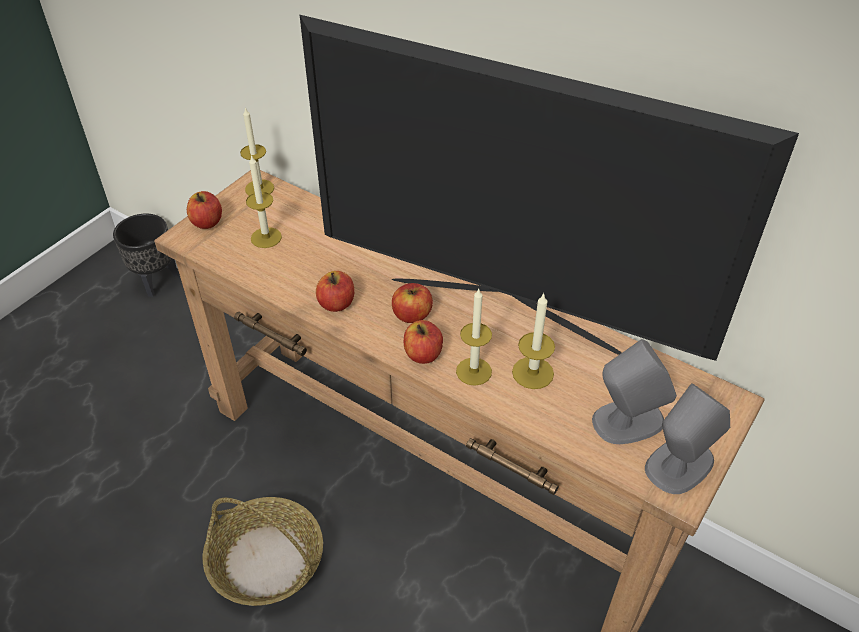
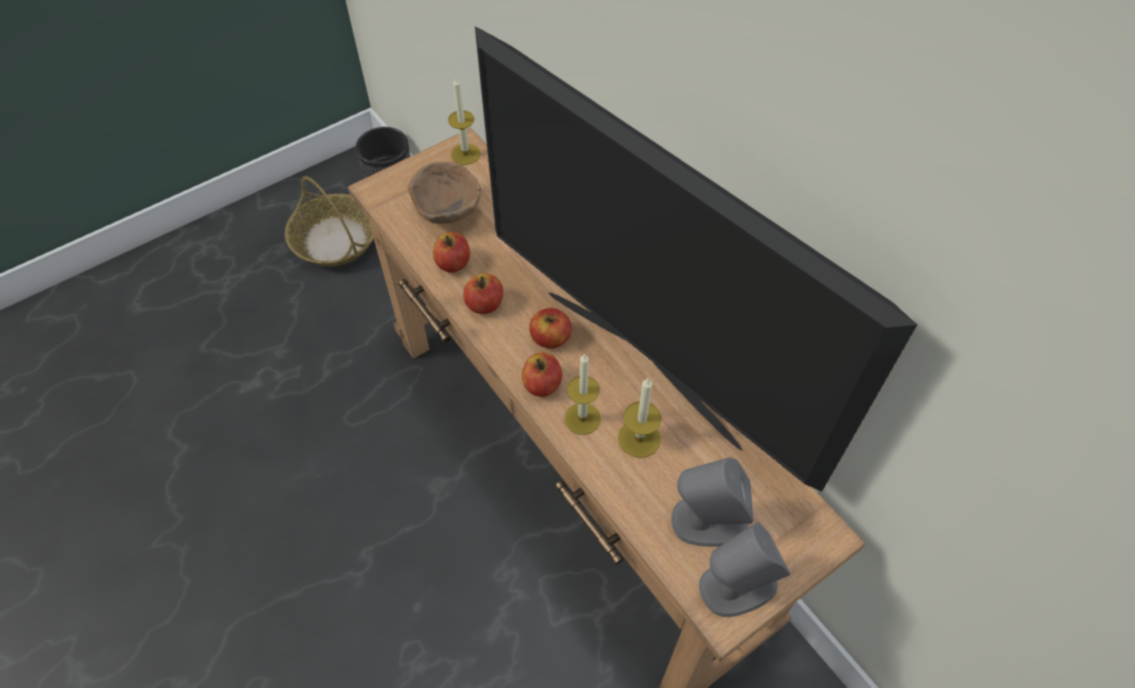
camera: 20 degrees right, 10 degrees up
apple [187,191,222,229] -> apple moved to [433,232,470,272]
basket [203,497,323,606] -> basket moved to [285,176,374,267]
candle [246,155,282,248] -> brown bowl [408,162,481,224]

